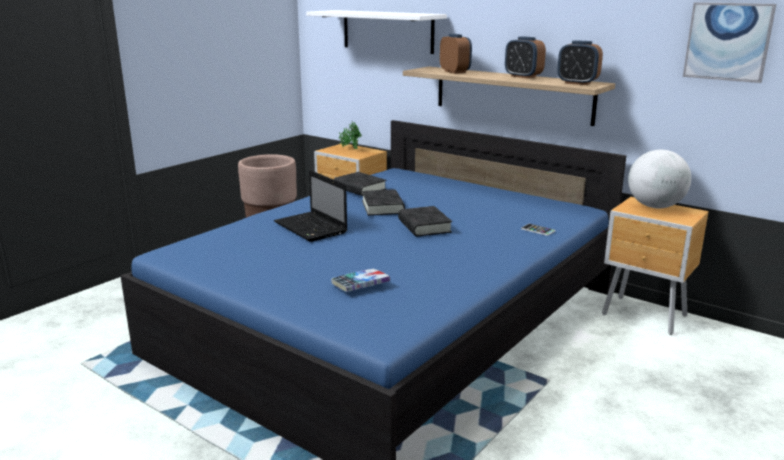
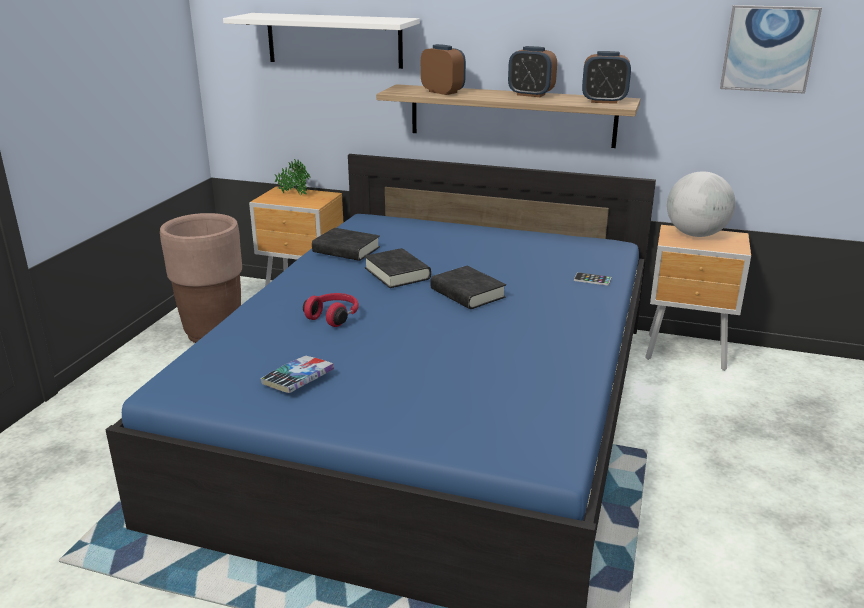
camera: 20 degrees left, 5 degrees up
laptop [274,170,348,242] -> red headphones [303,293,359,327]
book [331,269,390,292] -> book moved to [261,356,334,393]

